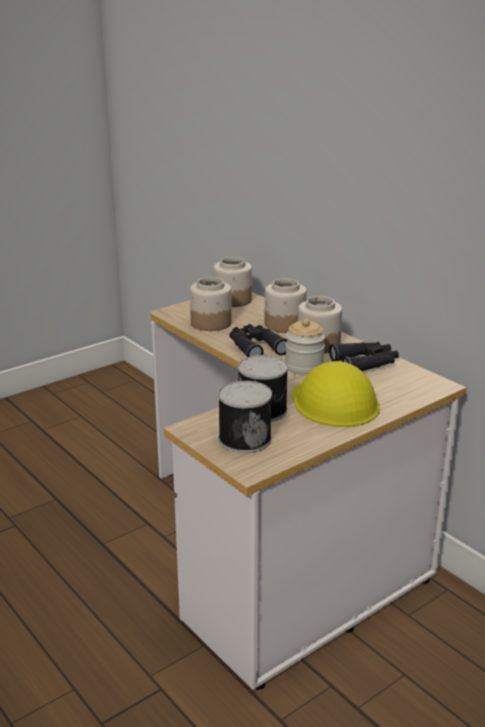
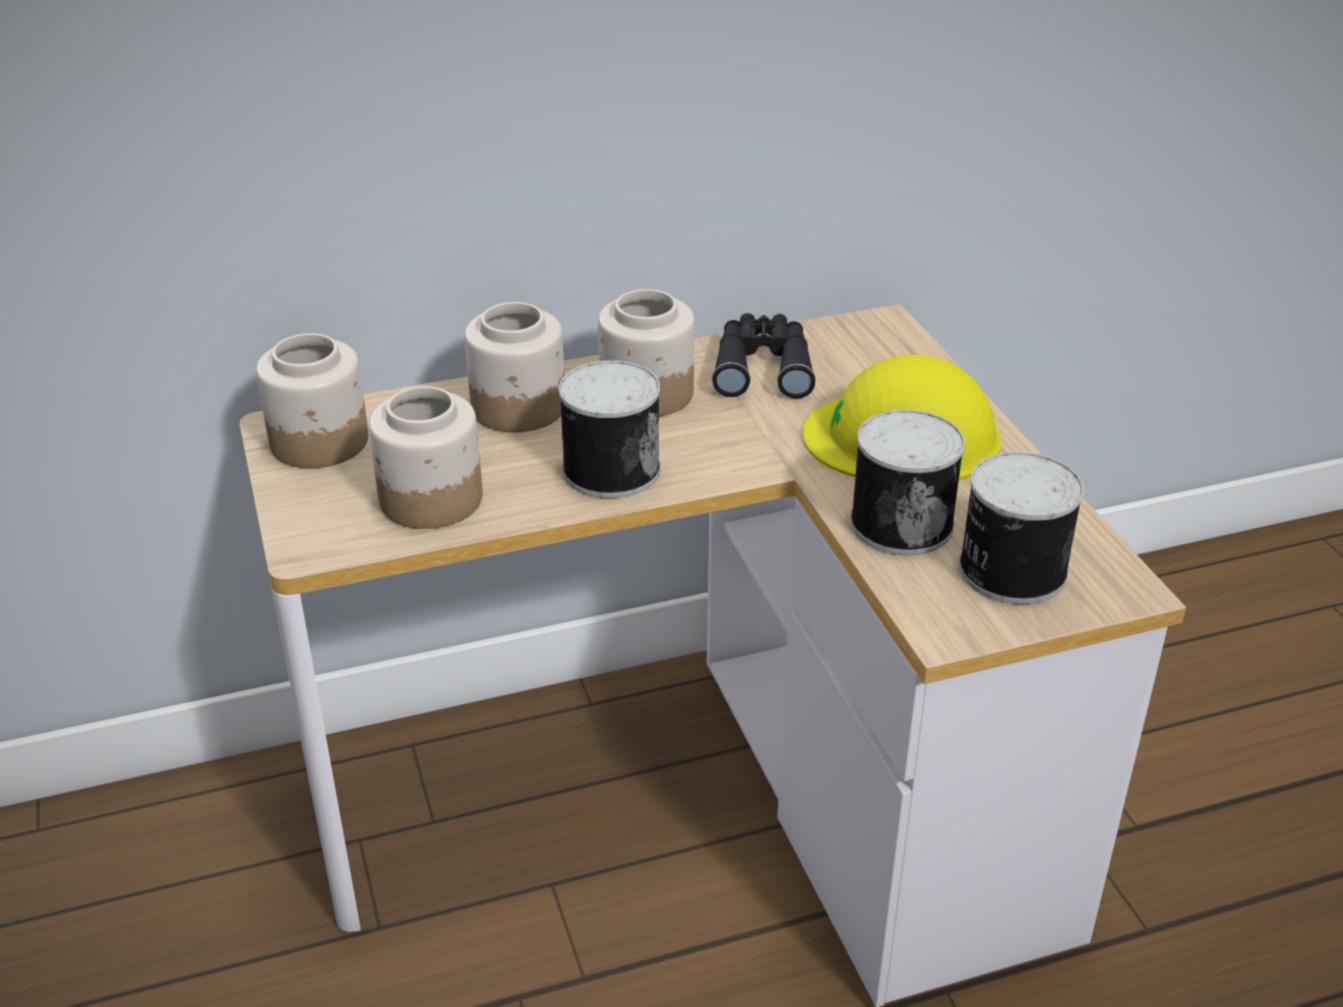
camera: 70 degrees left, 10 degrees up
black binoculars [229,324,287,357] -> can [559,360,660,498]
jar [285,319,325,376] -> none

